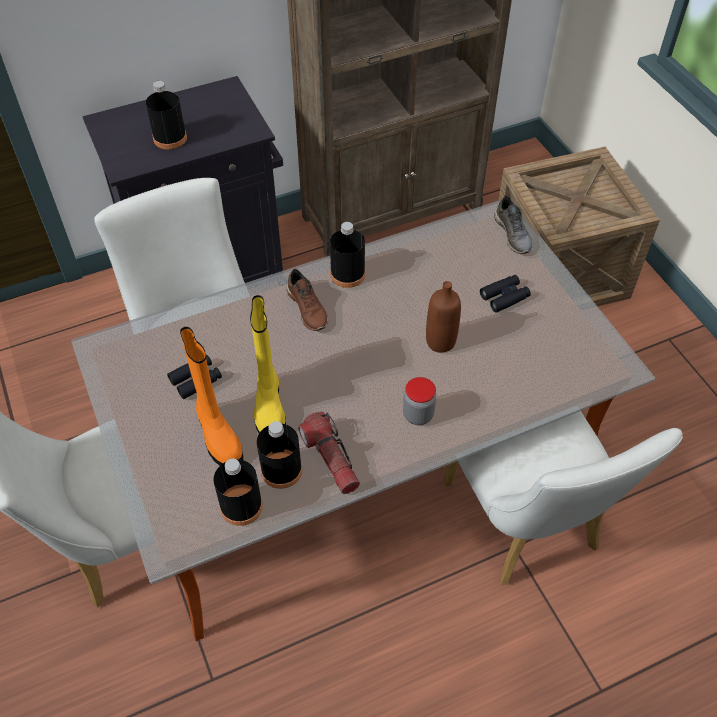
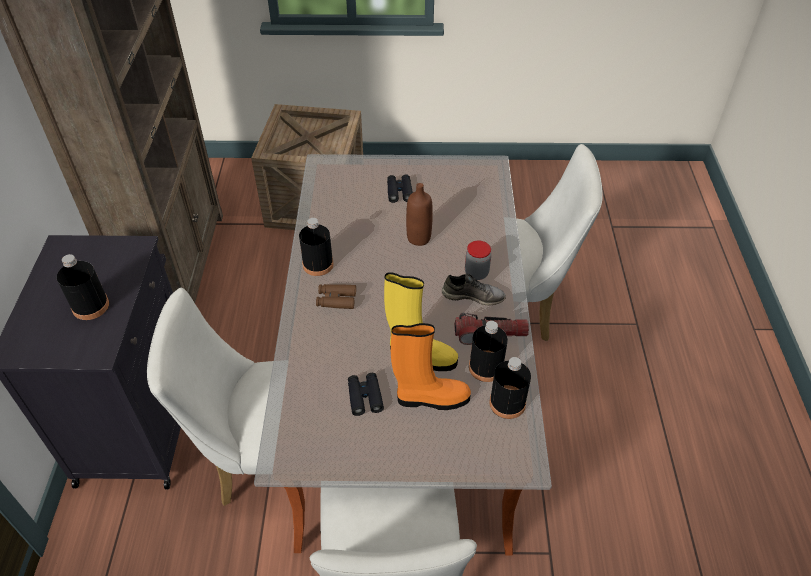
camera: 65 degrees left, 5 degrees down
brown shoe [286,269,328,331] -> brown binoculars [316,284,356,309]
grey shoe [494,196,532,254] -> grey shoe moved to [442,274,506,305]

